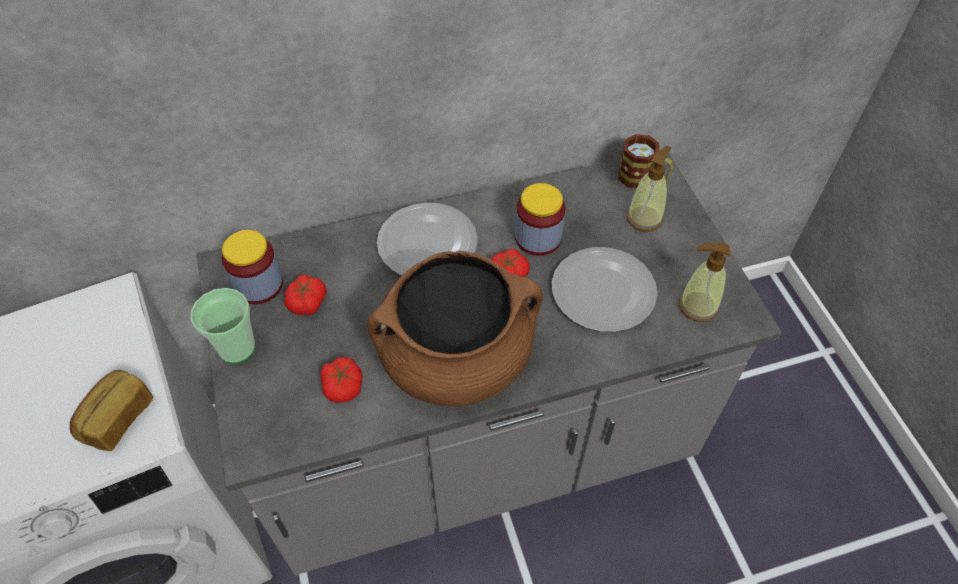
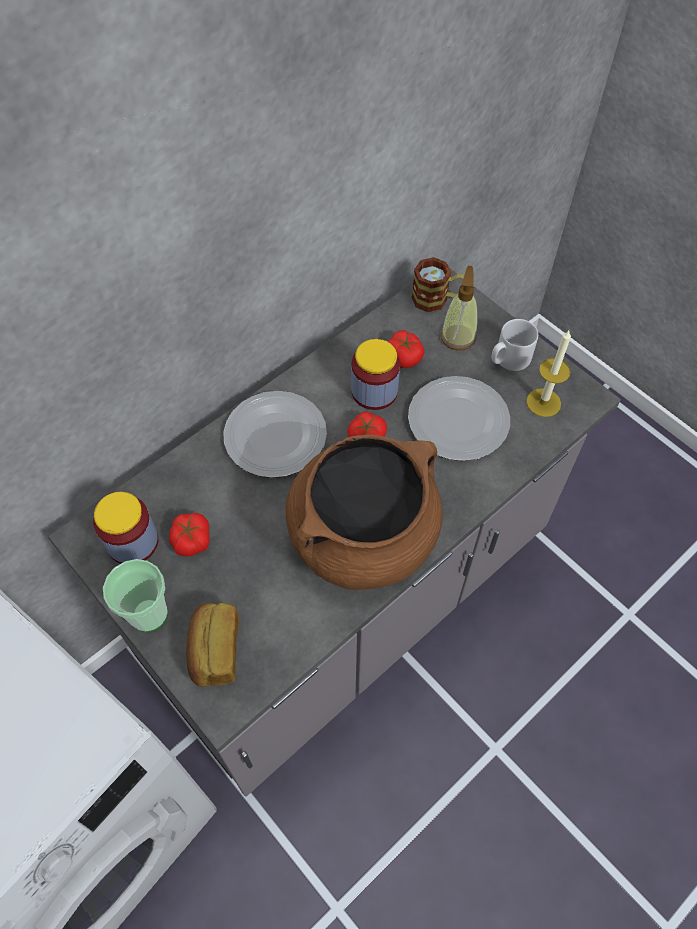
camera: 25 degrees left, 5 degrees up
bread [70,370,153,451] -> bread moved to [186,603,239,687]
tomato [320,357,362,403] -> tomato moved to [387,330,424,368]
soap dispenser [679,243,730,322] -> candle [526,330,571,417]
none -> grey mug [491,319,538,371]

